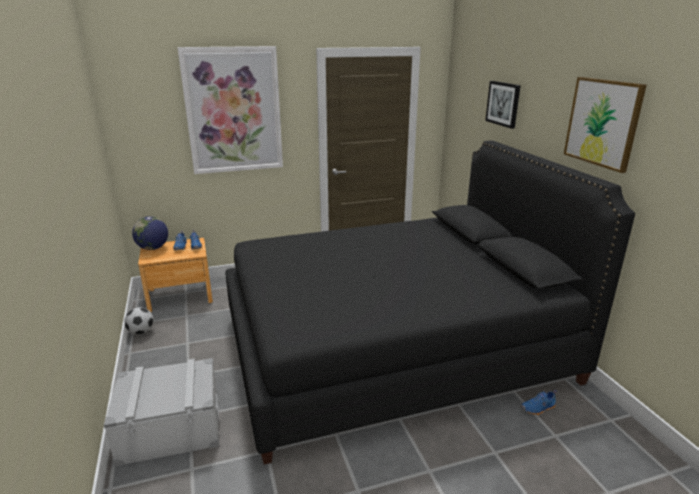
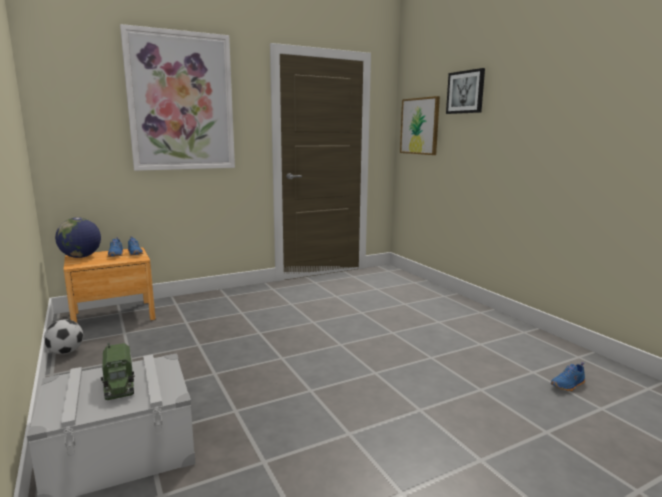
camera: 10 degrees left, 10 degrees down
black bed [225,141,635,465] -> none
picture [564,77,647,173] -> picture moved to [400,96,440,155]
none -> toy truck [101,342,134,400]

